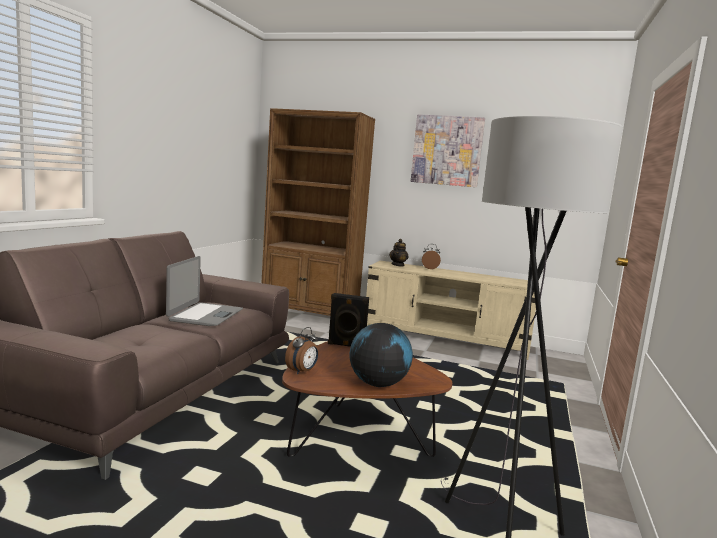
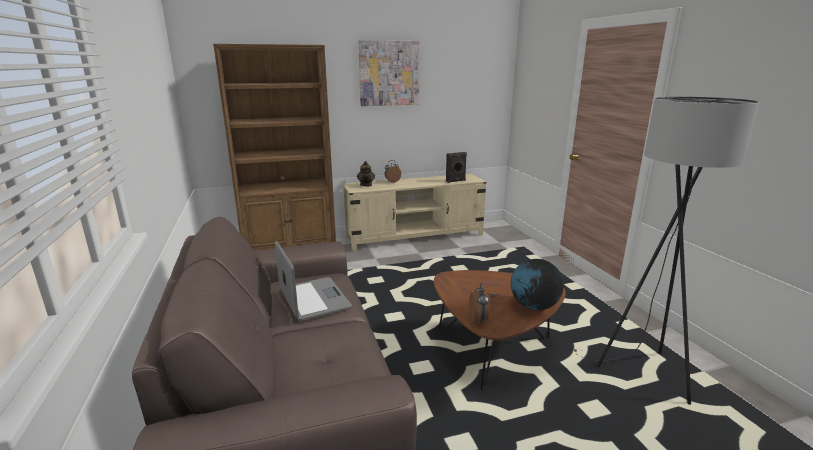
camera: 35 degrees left, 10 degrees up
black speaker [328,293,369,347] -> black speaker moved to [446,152,467,183]

